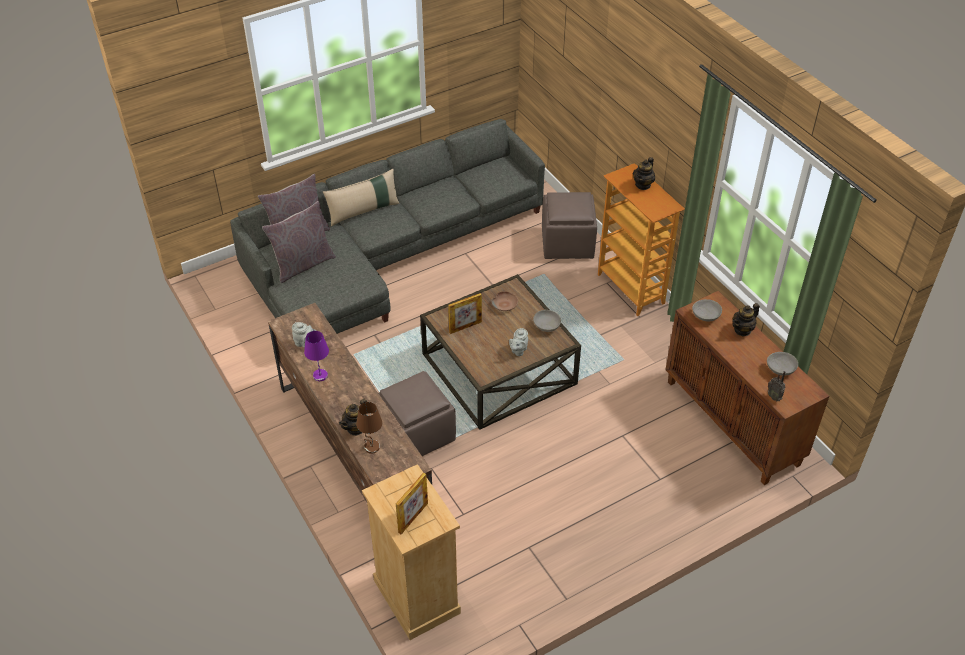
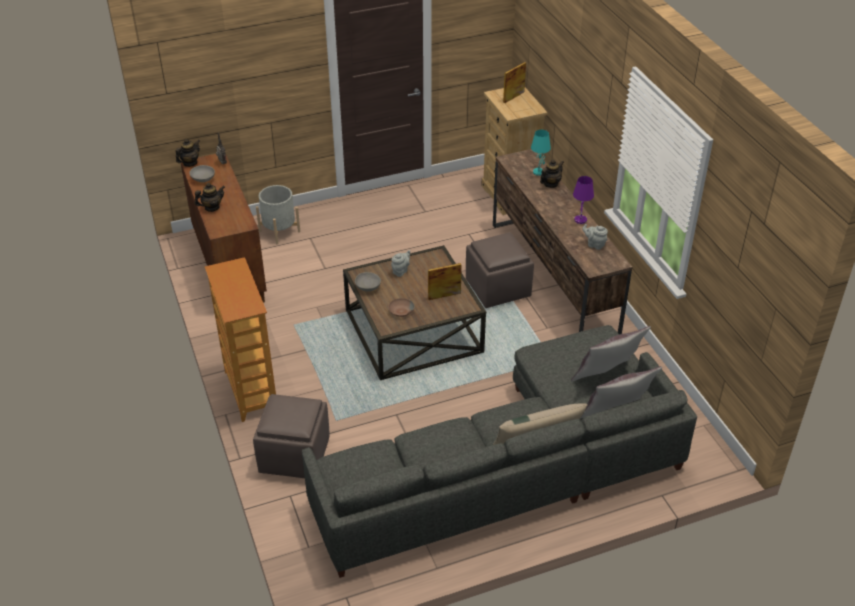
camera: 170 degrees left, 5 degrees down
brown table lamp [356,402,382,454] -> turquoise table lamp [531,130,551,176]
teapot [633,157,655,190] -> teapot moved to [175,139,200,167]
grey bowl [692,299,722,322] -> none
none -> grey planter [256,185,301,244]

